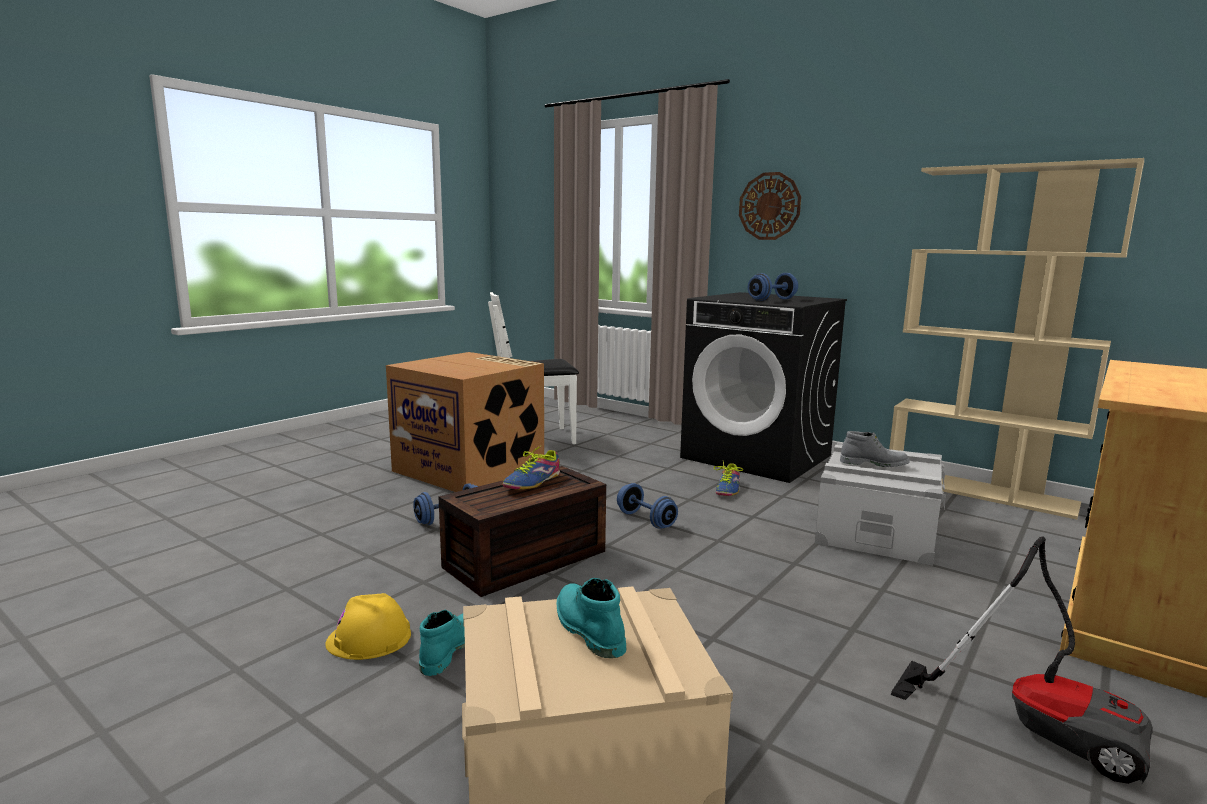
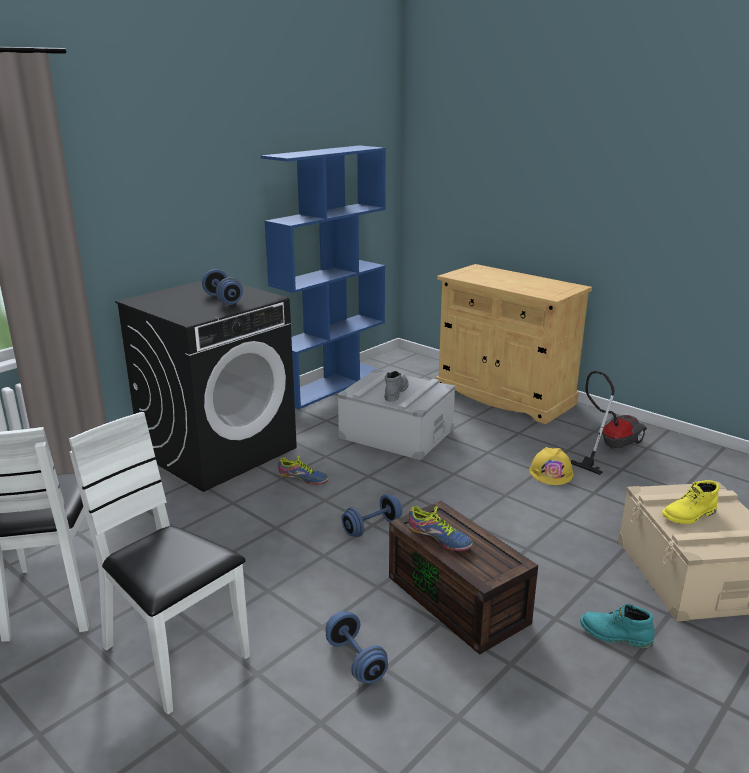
camera: 85 degrees left, 10 degrees up
yellow hard hat [325,593,411,660] -> yellow hard hat moved to [529,447,573,485]
cardboard box [386,352,544,492] -> white chair [69,412,250,714]
turquoise boot [557,578,626,658] -> yellow boot [662,480,719,524]
wall clock [739,172,801,240] -> none
beige bookcase [889,158,1144,520] -> blue bookcase [261,145,386,409]

